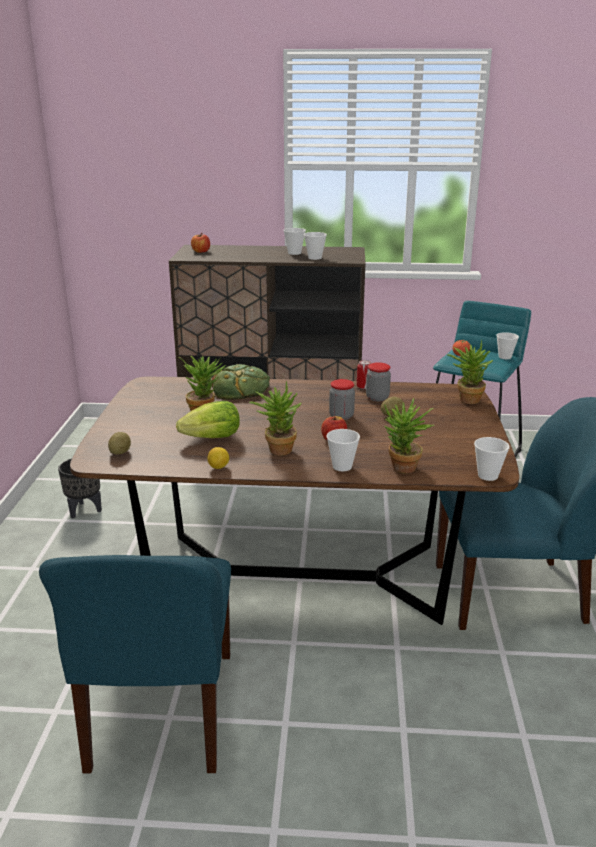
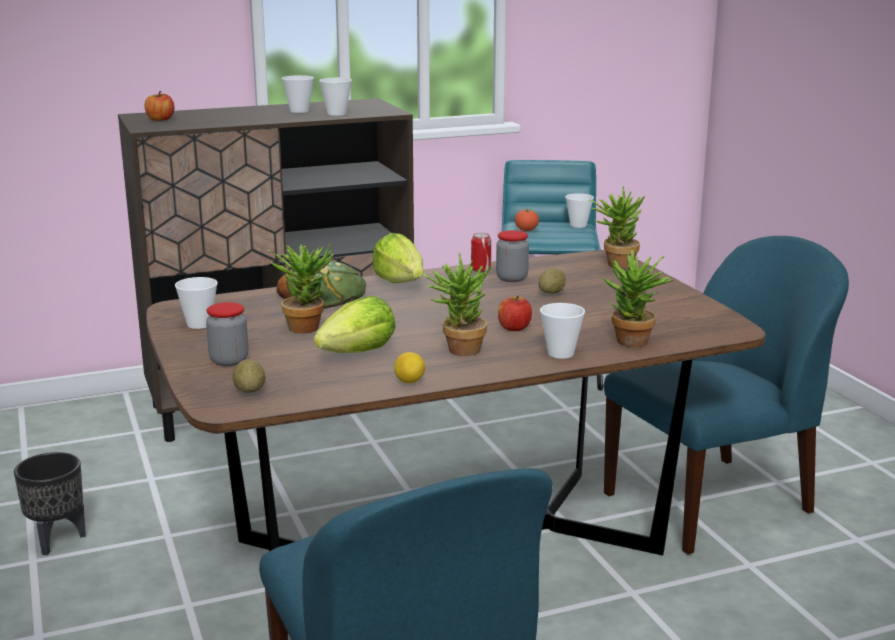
camera: 25 degrees left, 5 degrees down
jar [329,379,355,420] -> jar moved to [206,302,248,366]
cup [474,437,510,481] -> cup moved to [175,277,218,329]
none -> lettuce [372,233,423,283]

